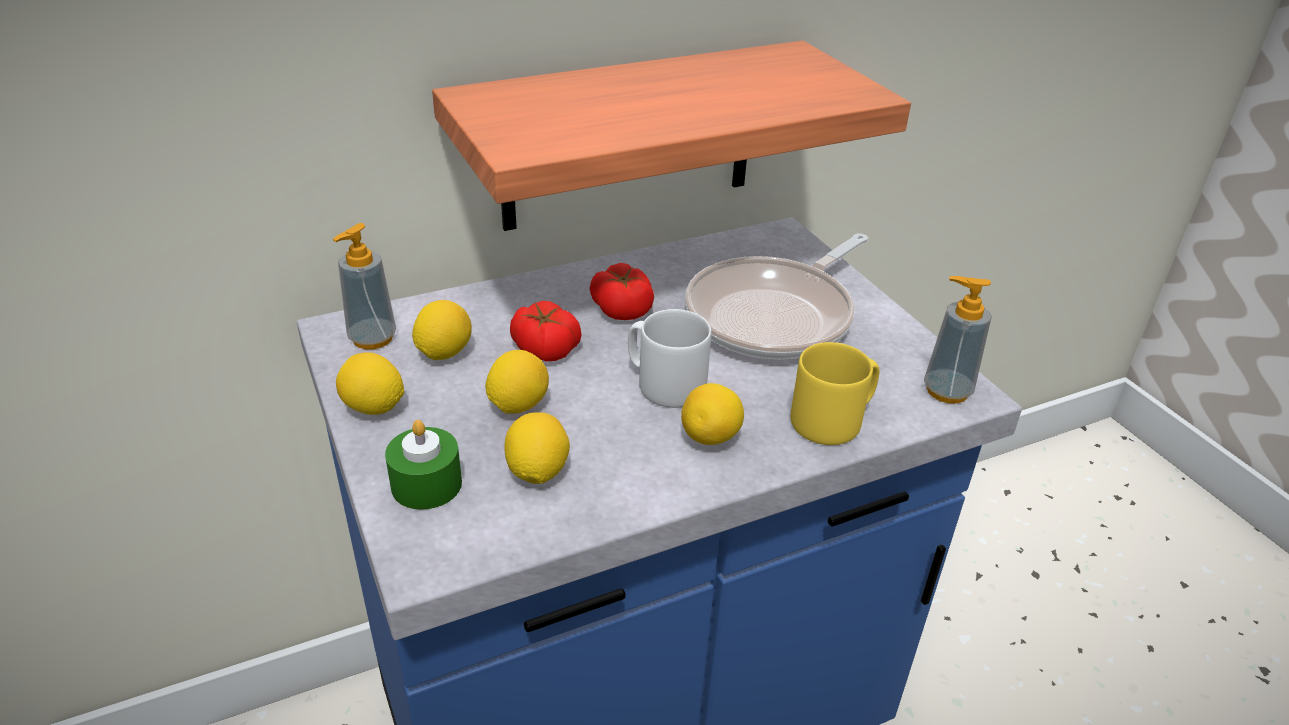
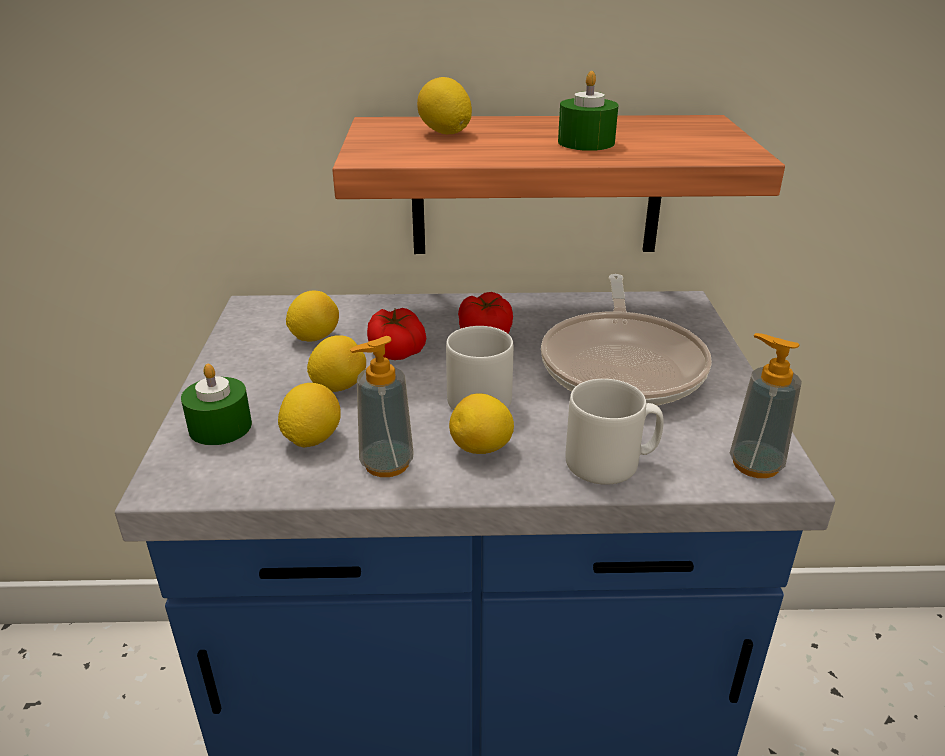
camera: 25 degrees right, 5 degrees down
soap dispenser [333,223,396,350] -> soap dispenser moved to [350,336,414,477]
lemon [336,352,404,415] -> lemon moved to [417,77,472,134]
frying pan [685,233,869,359] -> frying pan turned 60 degrees counterclockwise [541,274,712,405]
yellow mug [791,342,879,445] -> grey mug [565,379,664,485]
none -> green candle [558,71,618,151]

